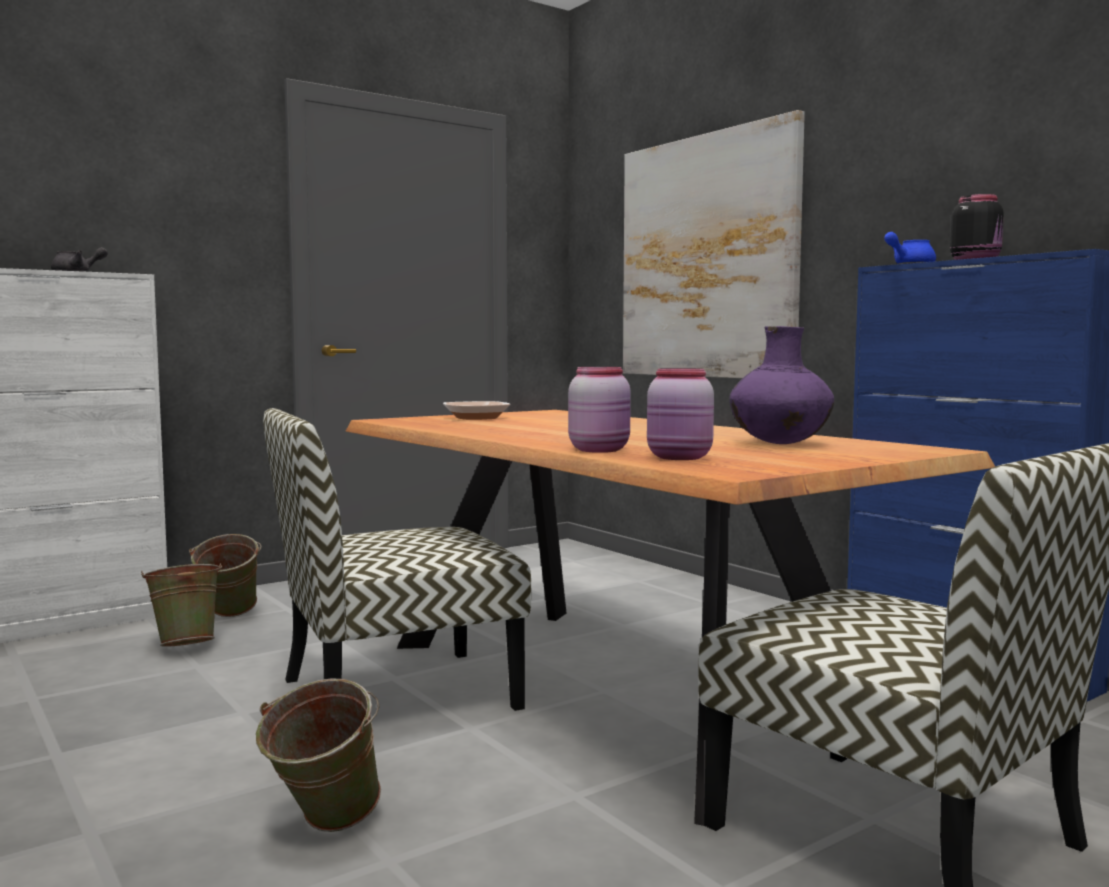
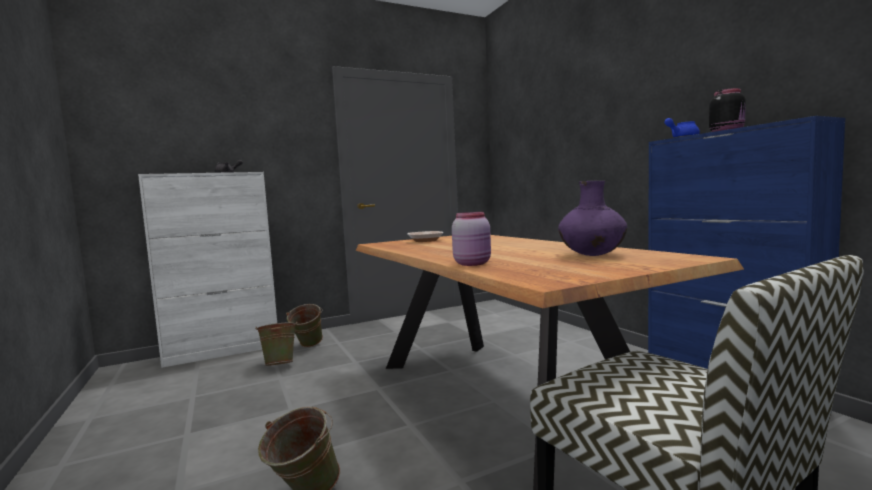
camera: 10 degrees right, 0 degrees up
chair [263,408,531,711] -> none
picture [623,110,805,378] -> none
pink jar [647,368,714,460] -> none

